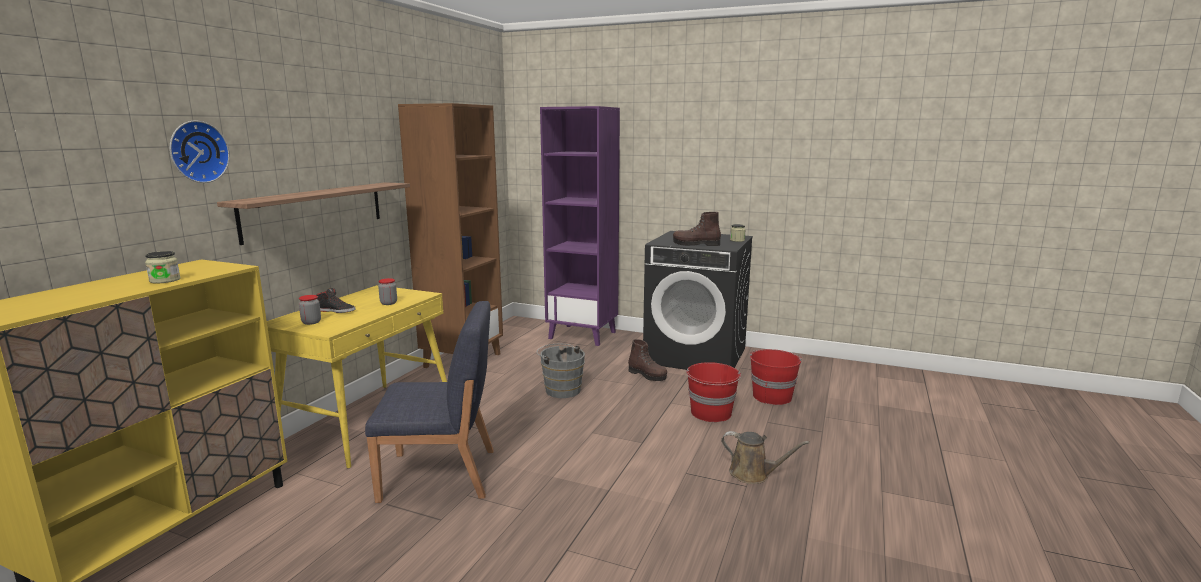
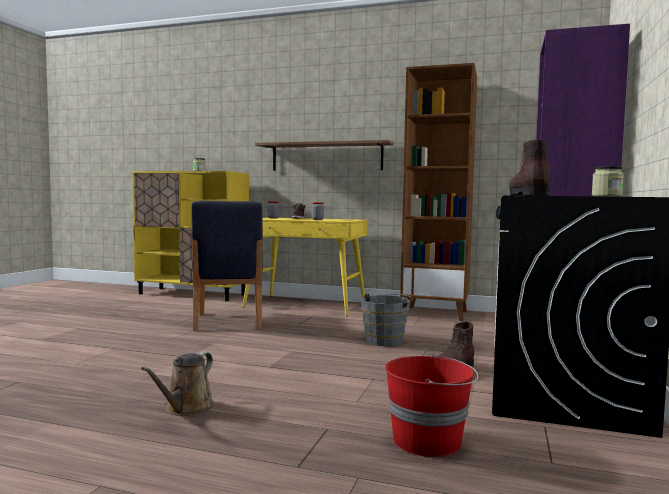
camera: 85 degrees right, 10 degrees down
wall clock [170,120,230,183] -> none
red bucket [686,362,741,422] -> none

